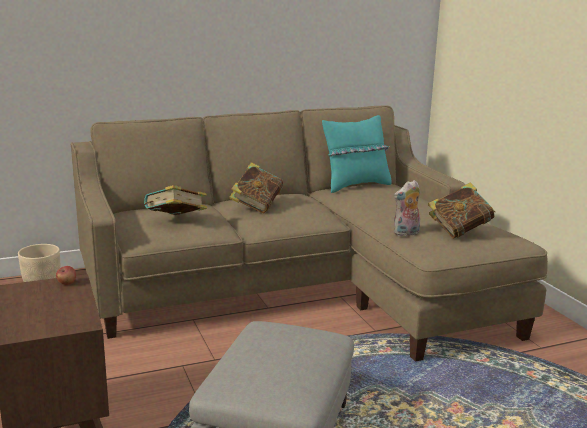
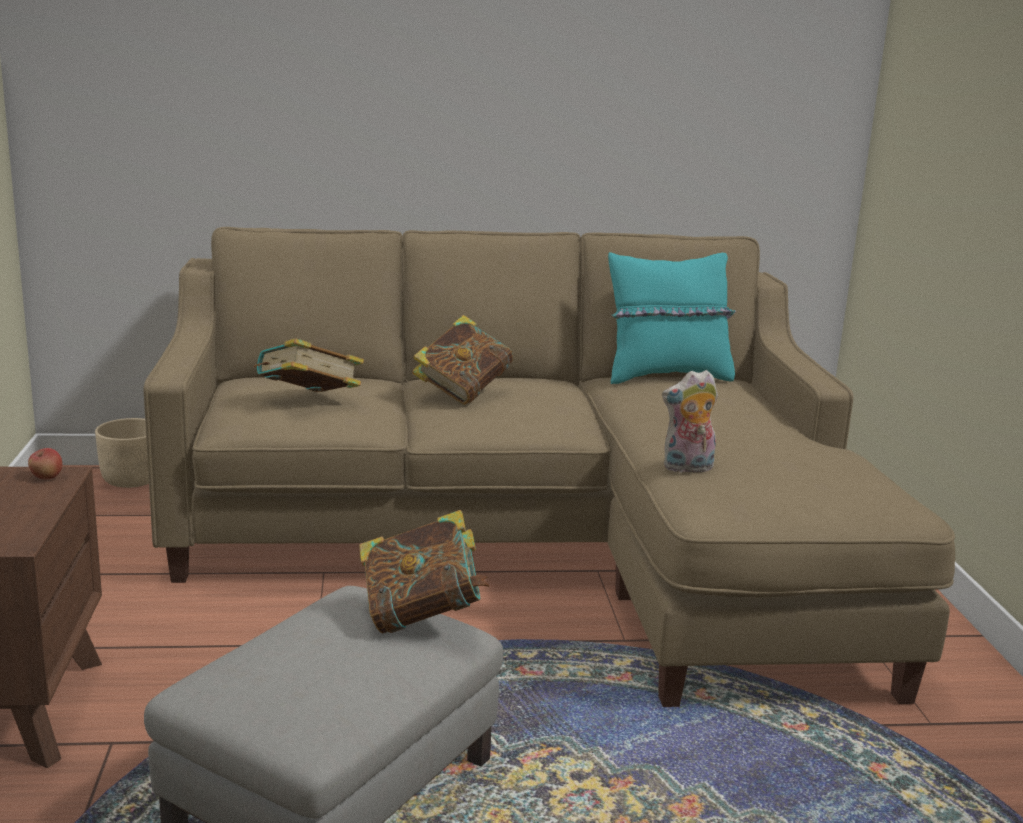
camera: 15 degrees right, 0 degrees up
book [428,182,495,239] -> book moved to [359,510,489,633]

